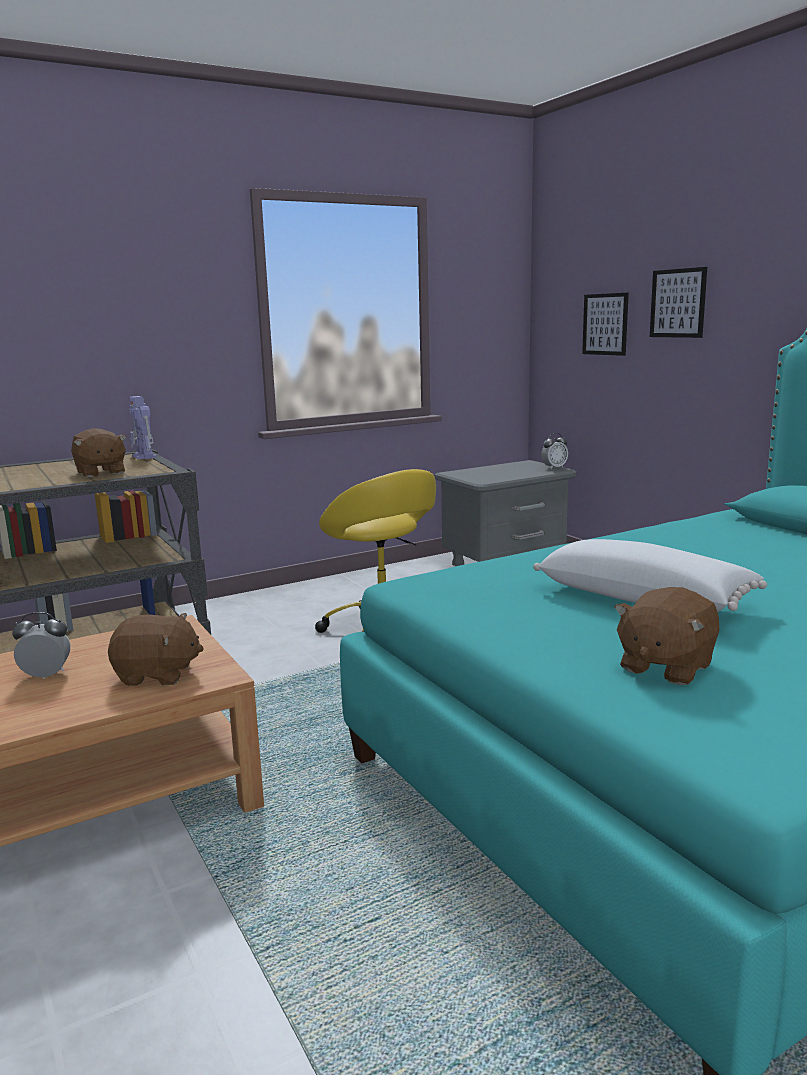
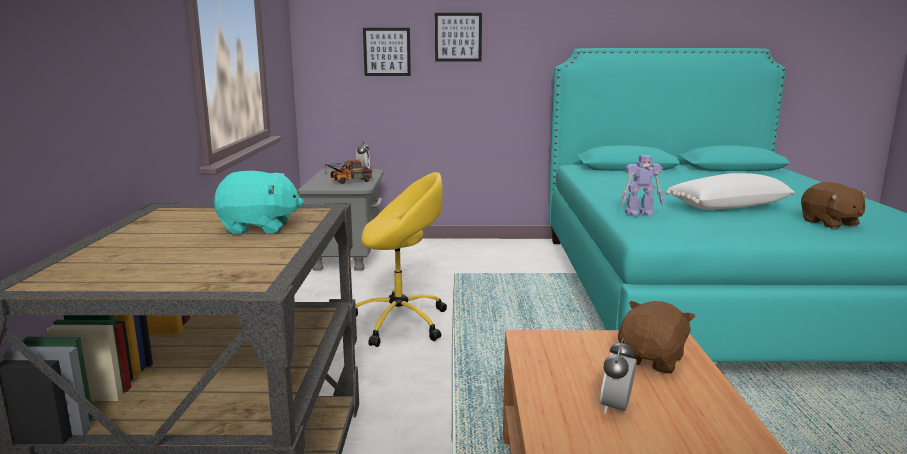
camera: 60 degrees left, 0 degrees up
brown plush toy [71,428,127,477] -> turquoise plush toy [214,171,304,234]
toy robot [129,396,157,459] -> toy robot moved to [621,155,664,216]
none -> toy truck [325,160,372,184]

